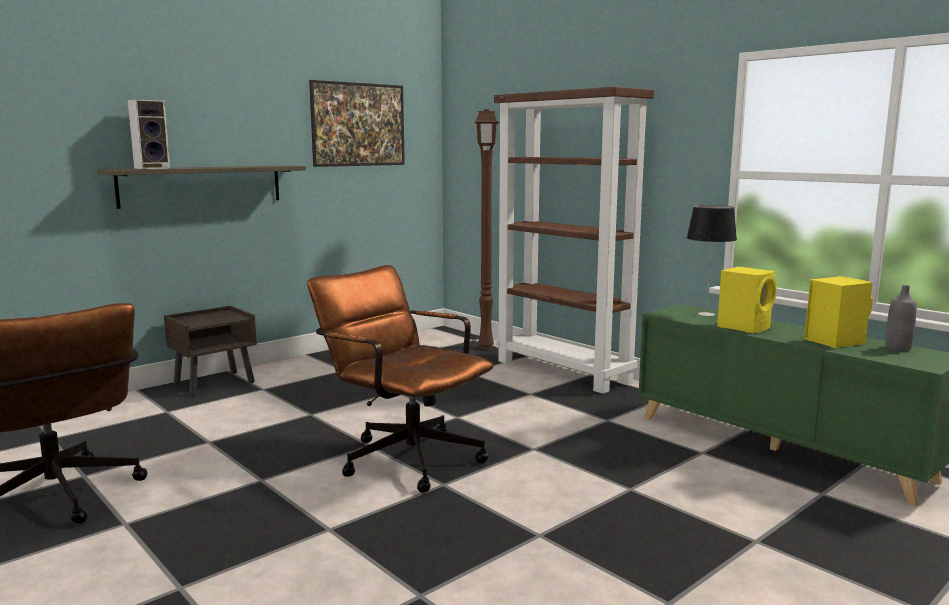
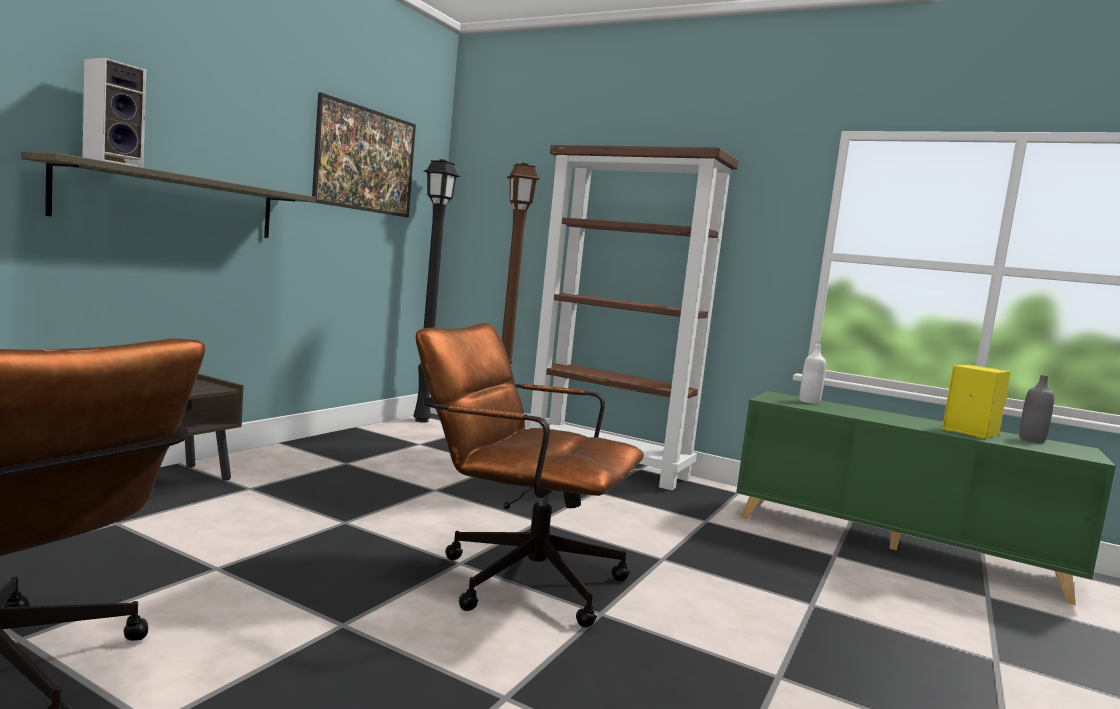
camera: 20 degrees left, 5 degrees down
table lamp [687,205,737,316] -> white bottle [800,344,826,404]
yellow speaker [717,267,777,333] -> none
none -> black floor lamp [413,159,461,423]

